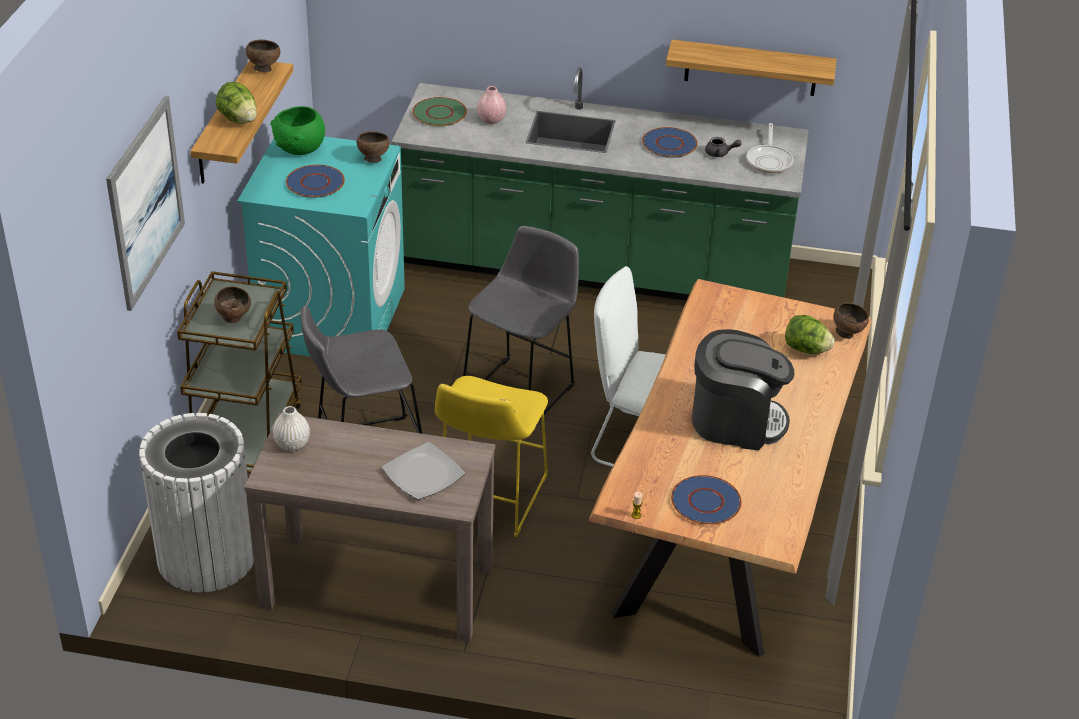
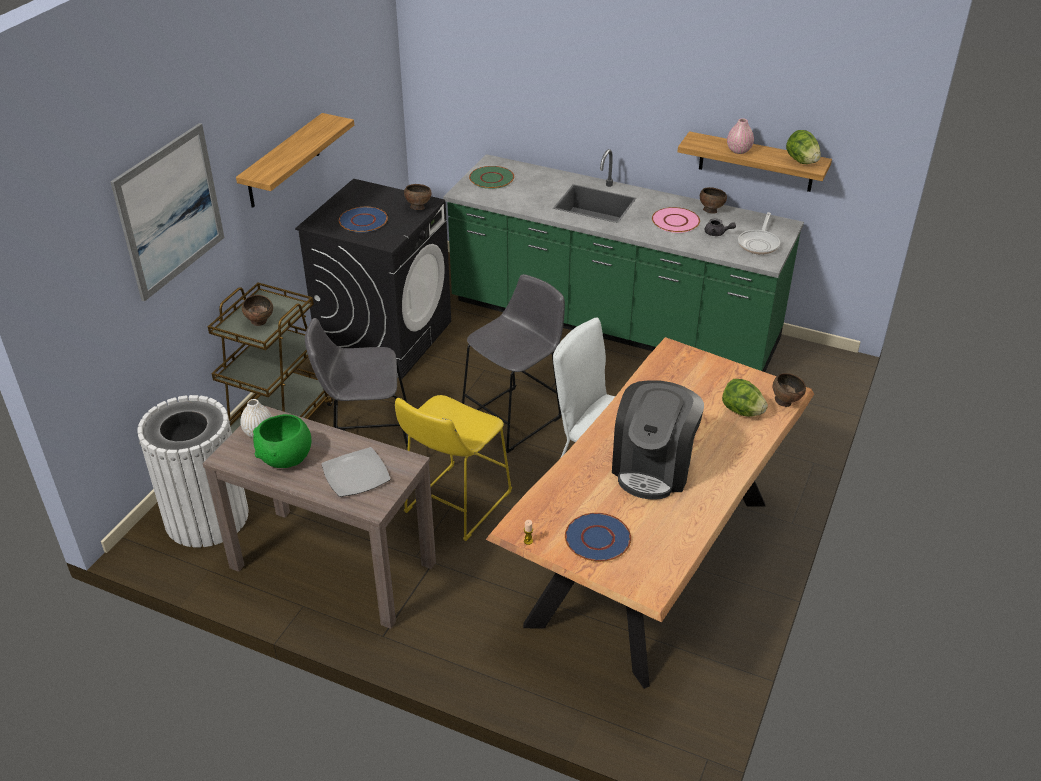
camera: 15 degrees right, 0 degrees up
lettuce [216,82,257,124] -> lettuce moved to [786,130,821,164]
turquoise washing machine [237,137,405,357] -> black washing machine [295,179,451,379]
brown bowl [246,39,280,72] -> brown bowl moved to [700,187,727,214]
green bowl [270,106,325,155] -> green bowl moved to [253,414,311,468]
pink vase [477,86,506,124] -> pink vase moved to [727,118,754,154]
blue plate [642,127,698,158] -> pink plate [652,207,700,233]
coffee machine [692,329,795,451] -> coffee machine turned 90 degrees clockwise [612,380,704,499]

